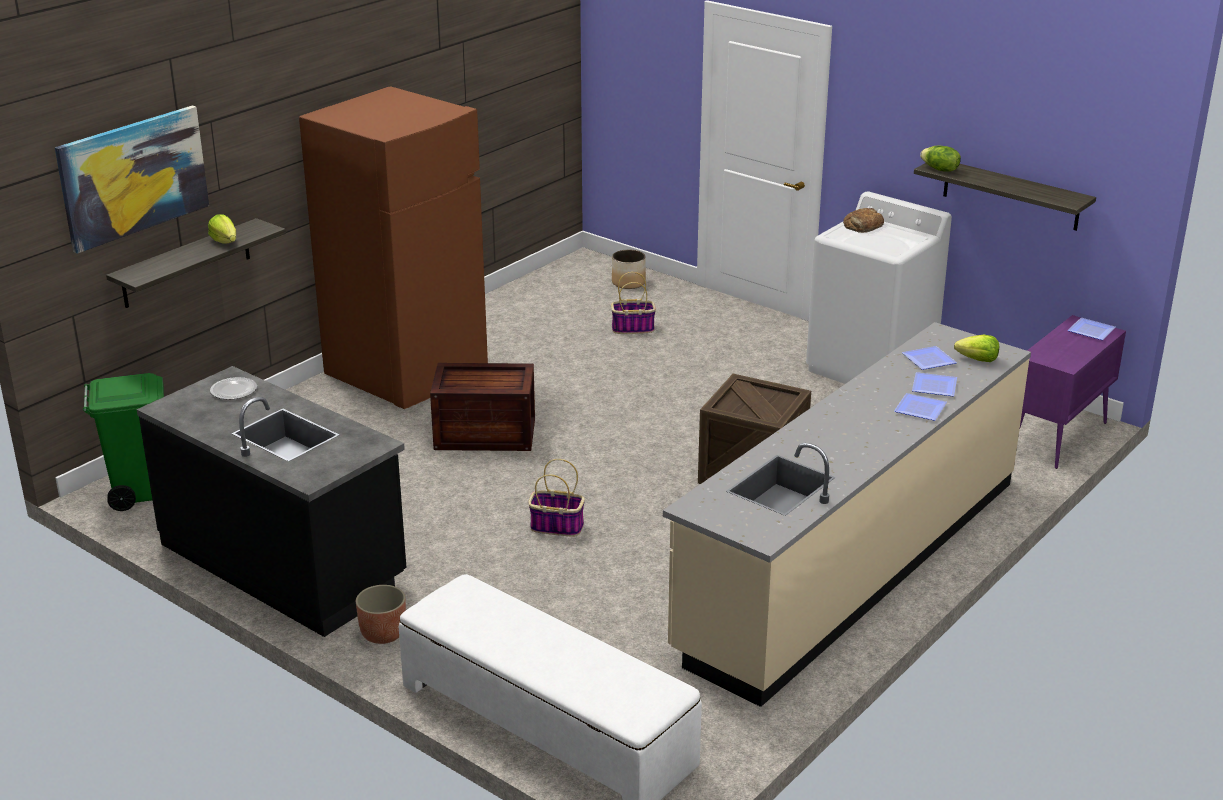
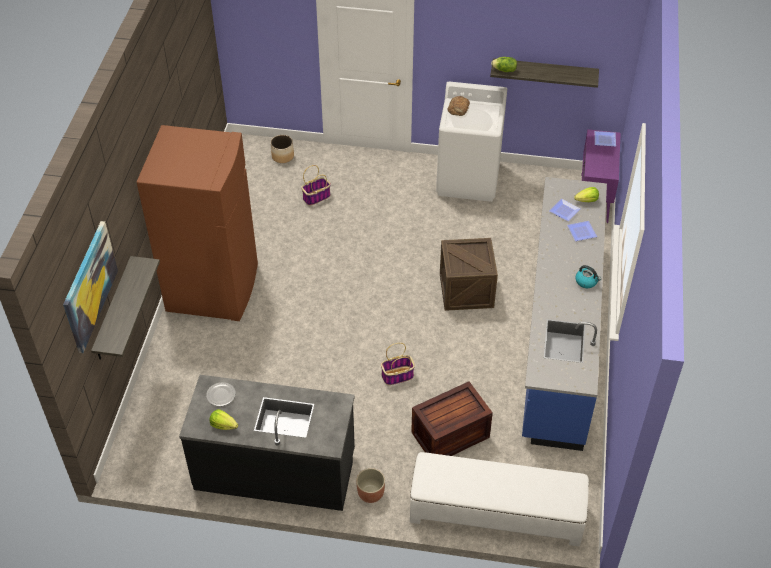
camera: 30 degrees left, 20 degrees up
green trash can [83,373,164,511] -> none
lettuce [208,214,236,244] -> lettuce moved to [209,409,238,430]
crate [430,363,535,451] -> crate moved to [411,381,493,456]
beige counter [663,322,1031,707] -> blue counter [522,177,607,451]
plate [894,393,947,421] -> none
none -> kettle [575,265,601,288]

